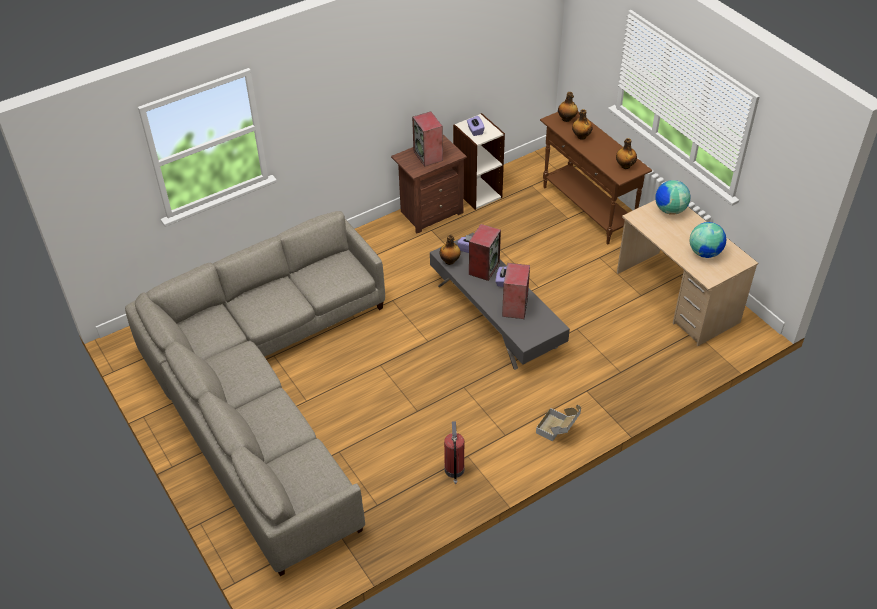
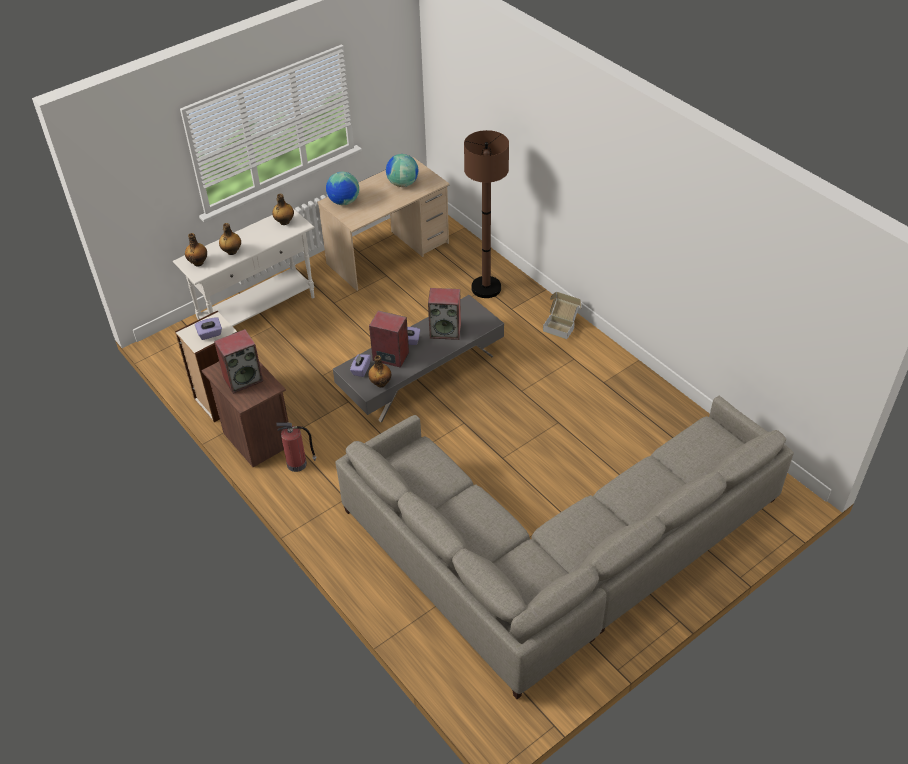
camera: 95 degrees left, 0 degrees up
fire extinguisher [444,421,465,484] -> fire extinguisher moved to [277,422,317,472]
brown console table [540,111,652,244] -> white console table [173,209,315,327]
none -> brown floor lamp [464,130,509,298]

